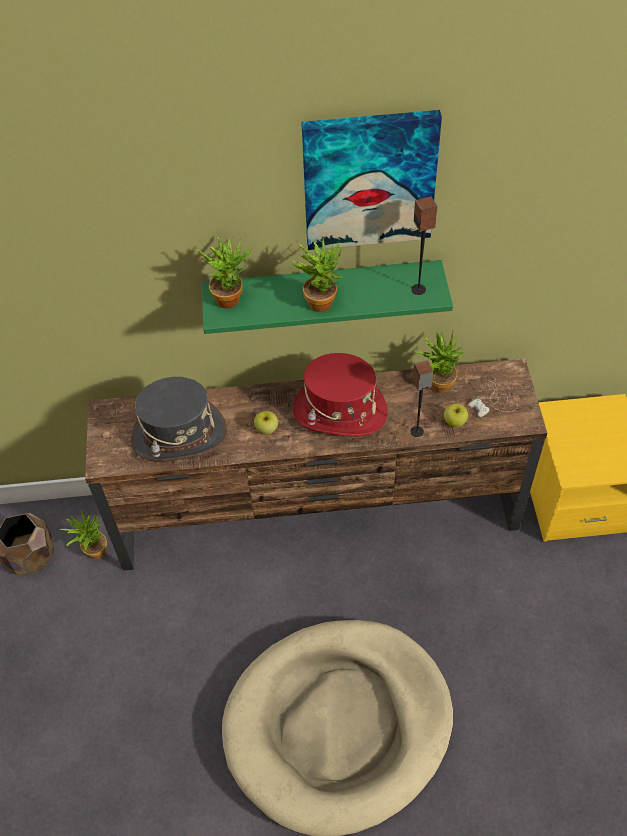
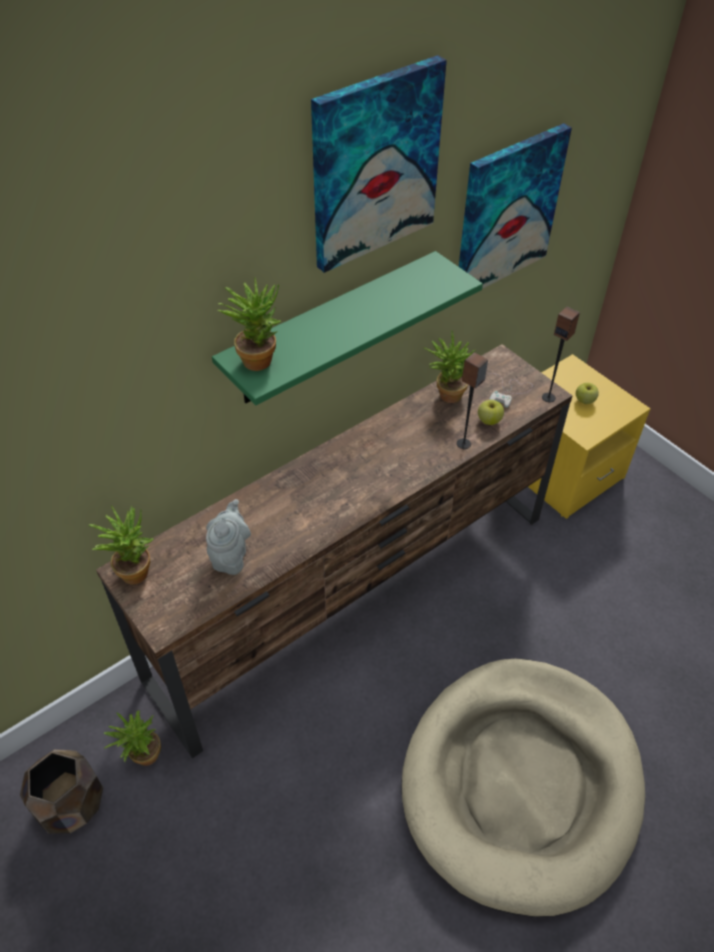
camera: 35 degrees left, 5 degrees down
grey hat [131,377,227,462] -> grey teapot [206,499,251,575]
apple [254,411,278,434] -> apple moved to [576,383,599,404]
potted plant [291,237,342,312] -> potted plant moved to [89,505,154,585]
red hat [293,353,388,436] -> none
speaker [411,196,438,295] -> speaker moved to [542,307,580,402]
none -> picture [459,123,572,289]

